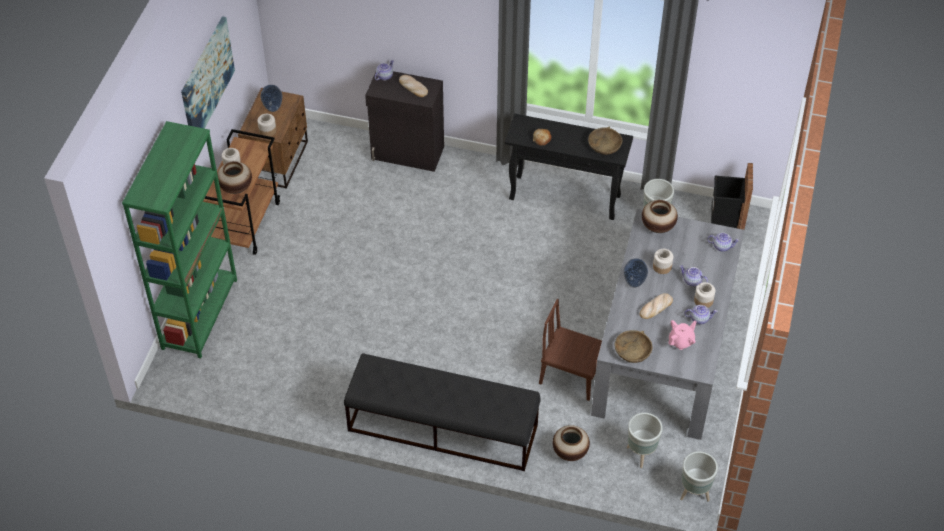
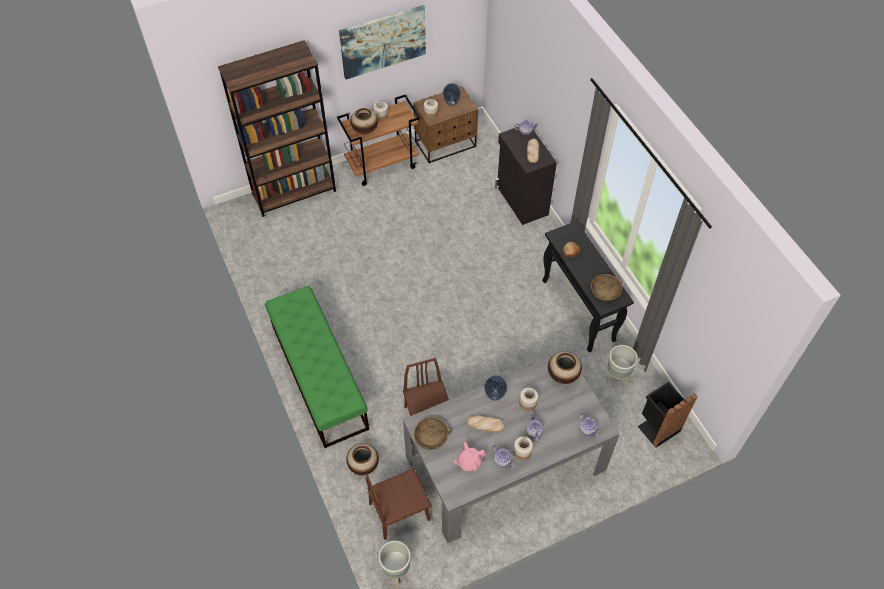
camera: 50 degrees right, 5 degrees up
green bookcase [122,121,237,358] -> brown bookcase [218,40,336,217]
black bench [344,353,541,471] -> green bench [265,286,369,448]
grey planter [627,413,663,468] -> brown chair [365,468,432,540]
pink teapot [668,320,696,350] -> pink teapot turned 150 degrees clockwise [454,442,486,471]

